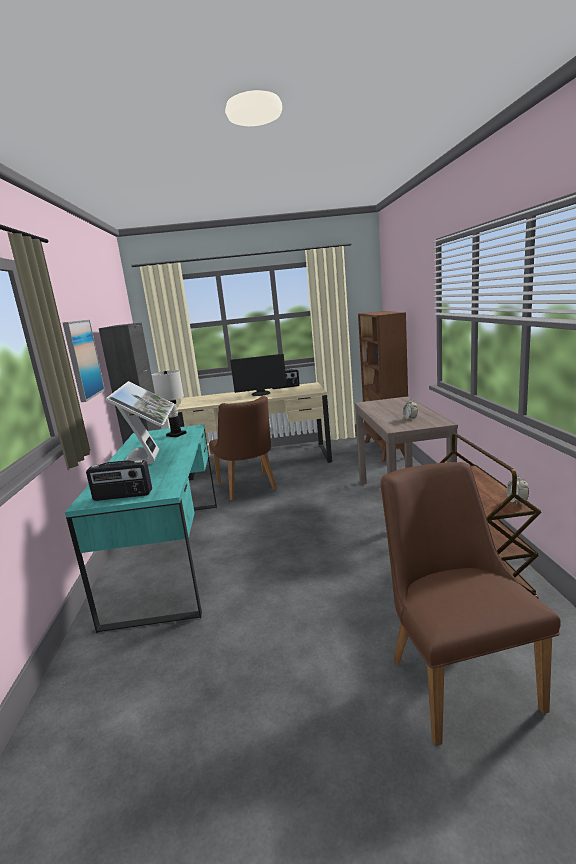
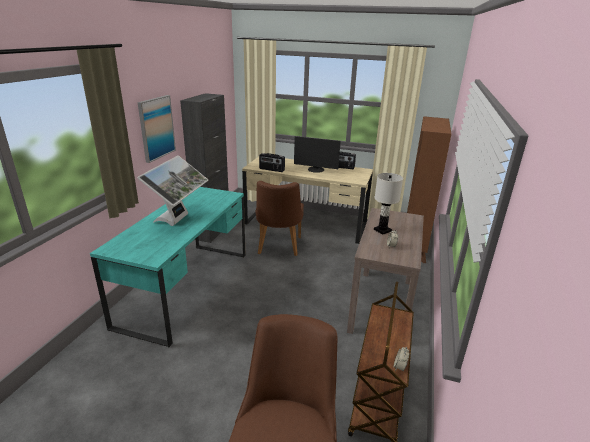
camera: 20 degrees right, 10 degrees up
radio [86,460,152,501] -> radio moved to [259,153,285,172]
white table lamp [152,370,186,437] -> white table lamp moved to [374,173,403,234]

